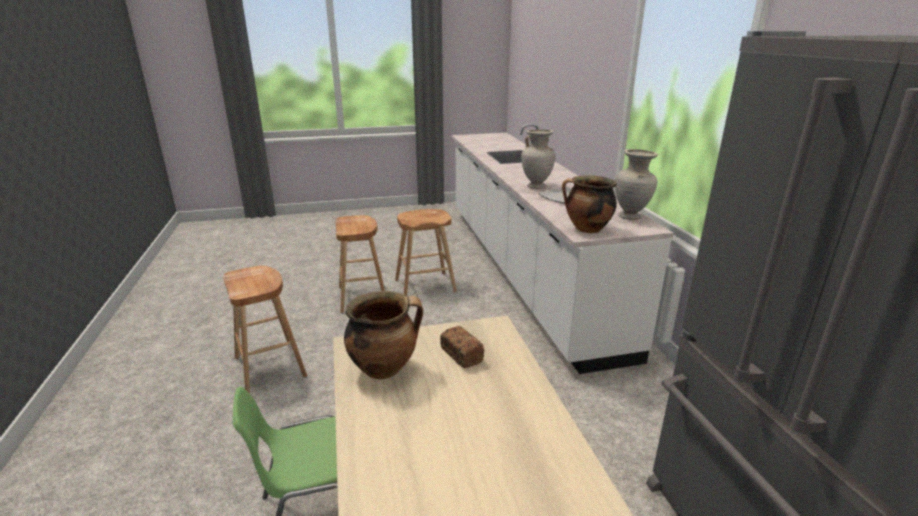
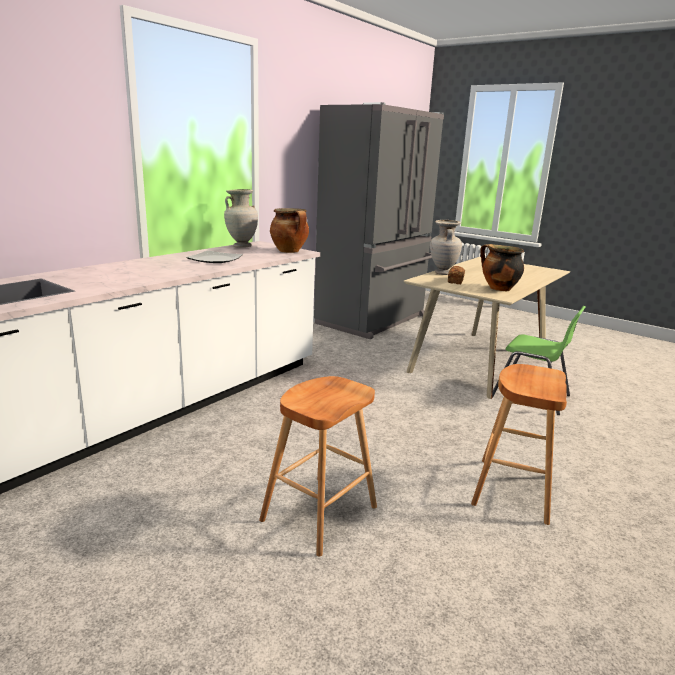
camera: 130 degrees left, 5 degrees down
brown stool [395,209,457,296] -> none
beige vase [521,129,556,189] -> beige vase moved to [430,220,462,275]

